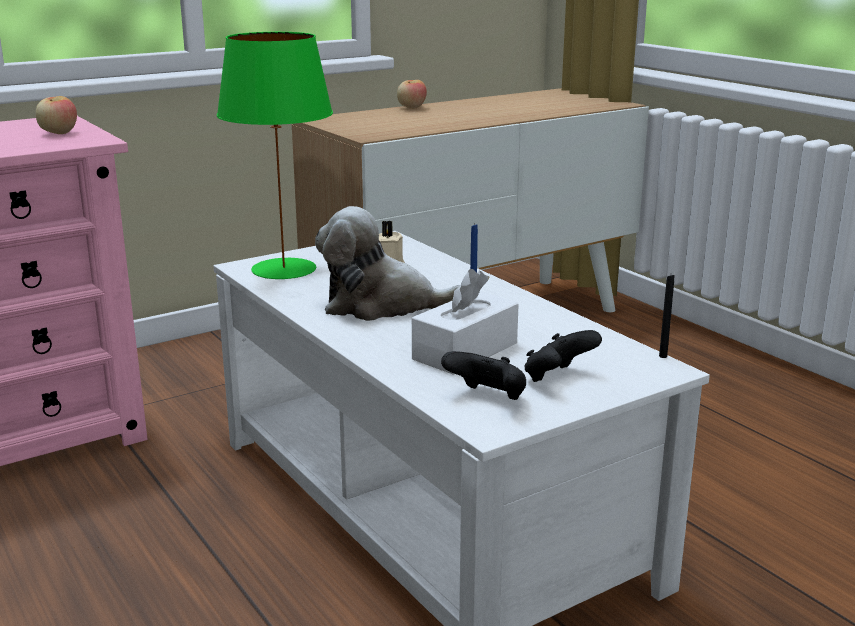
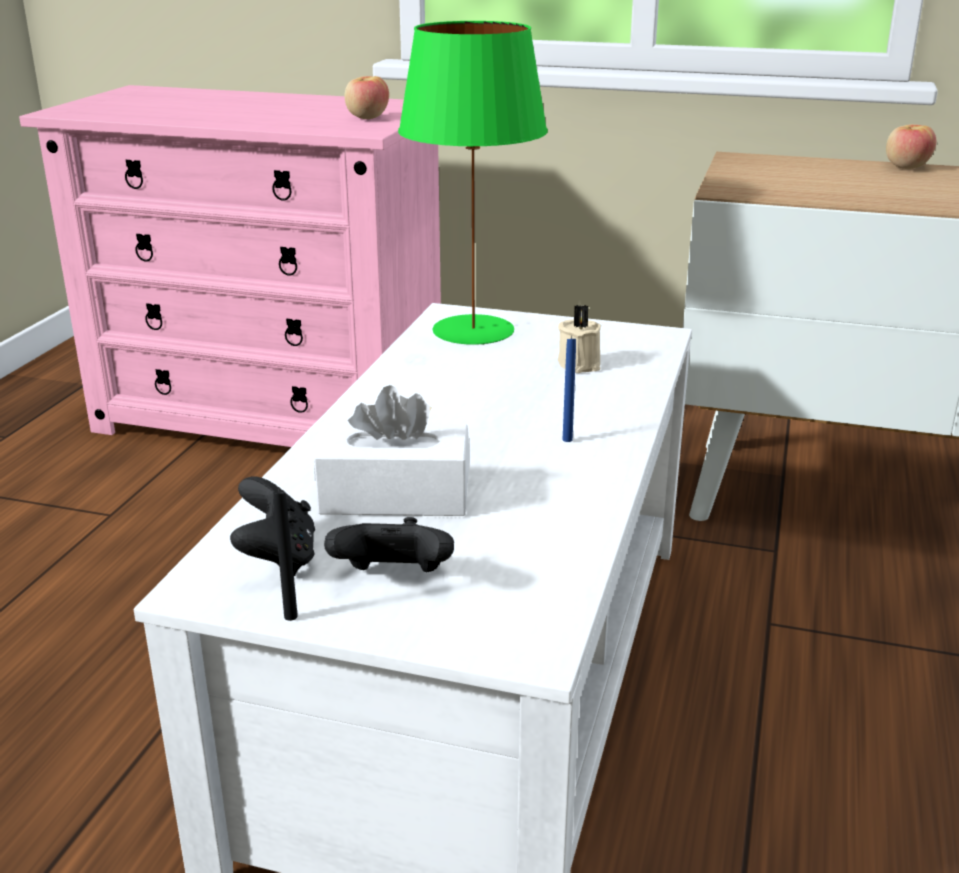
camera: 50 degrees right, 5 degrees up
plush toy [315,206,461,321] -> none
black candle [659,275,674,358] -> black candle moved to [273,489,298,621]

